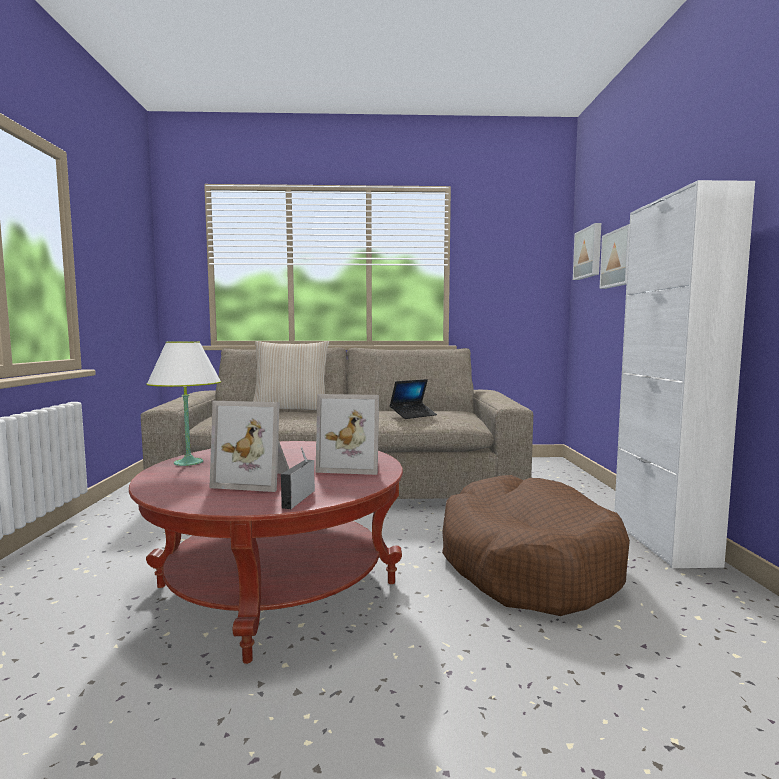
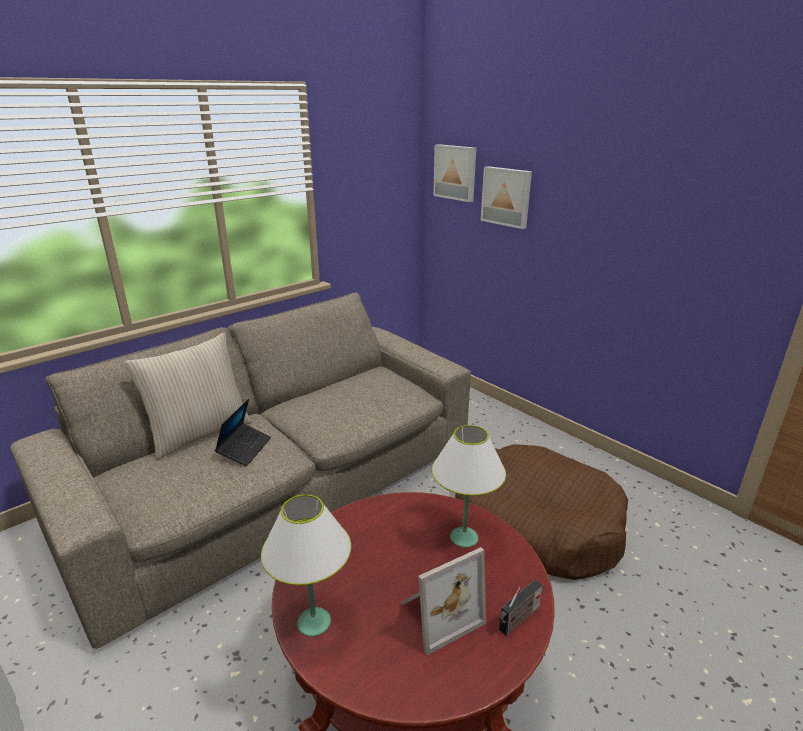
camera: 40 degrees left, 20 degrees up
radio [281,447,315,509] -> radio turned 105 degrees counterclockwise [499,580,543,636]
picture frame [316,394,379,475] -> white table lamp [432,425,506,548]
laptop [390,379,437,419] -> laptop moved to [215,398,271,466]
white cabinet [614,180,755,568] -> none

